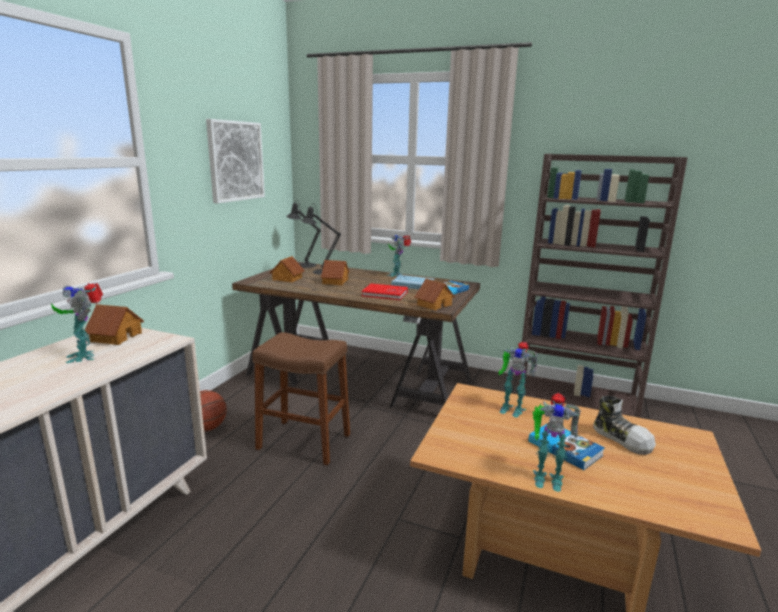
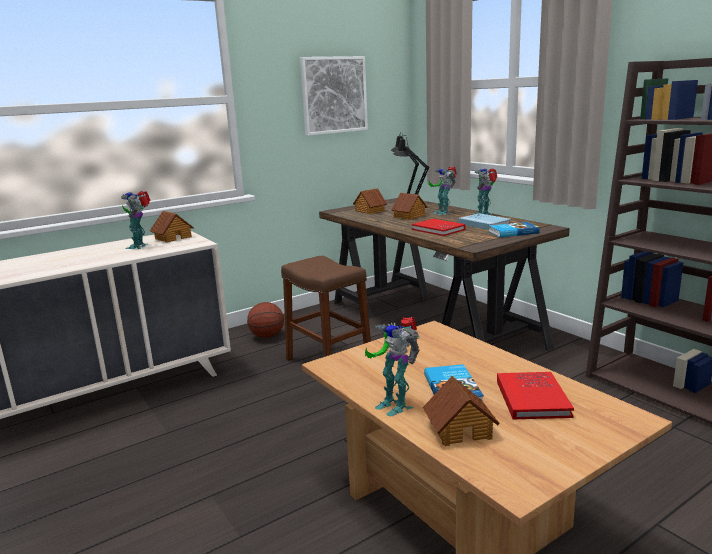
camera: 35 degrees right, 0 degrees up
toy house [414,279,455,311] -> toy house moved to [423,376,500,446]
toy robot [498,341,538,417] -> toy robot moved to [429,167,457,215]
shoe [594,396,656,455] -> red book [497,372,574,419]

